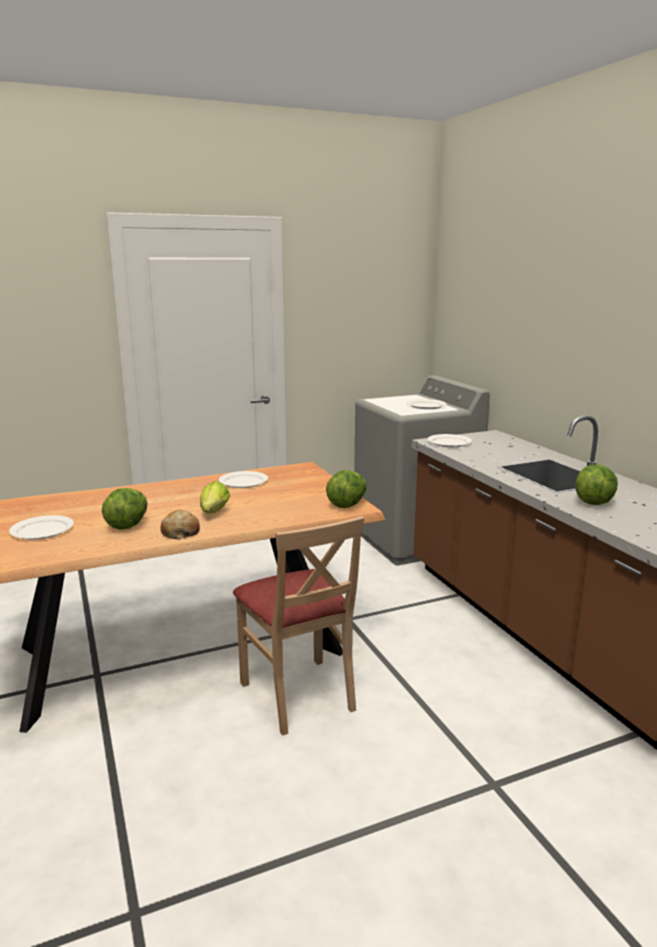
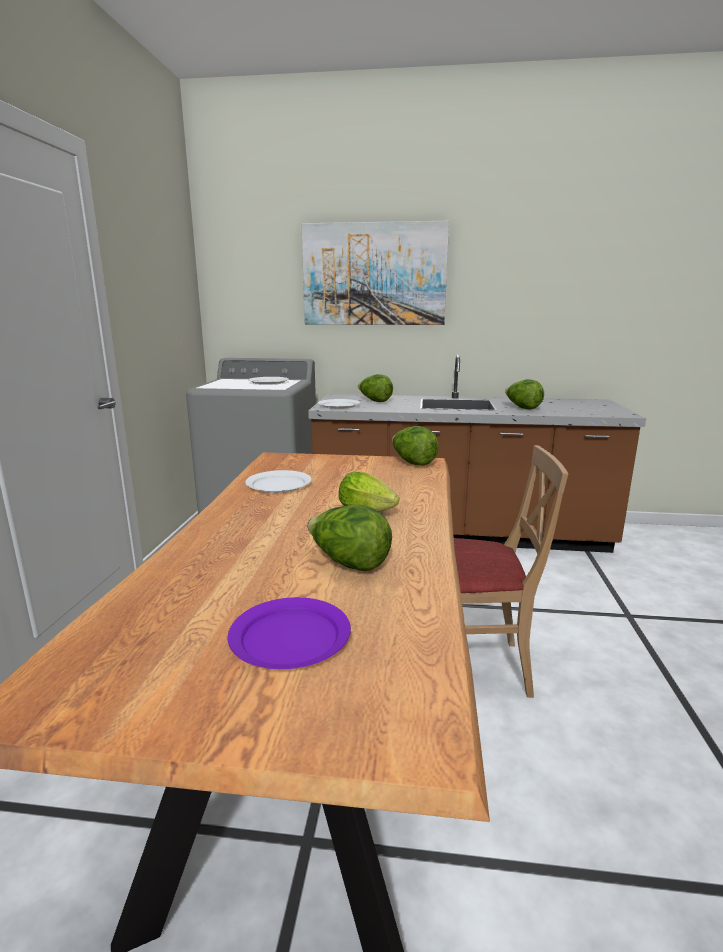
camera: 60 degrees left, 0 degrees up
white plate [9,515,74,540] -> purple plate [228,597,351,669]
bread [161,510,200,540] -> none
none -> picture [302,221,449,325]
none -> lettuce [358,374,393,402]

